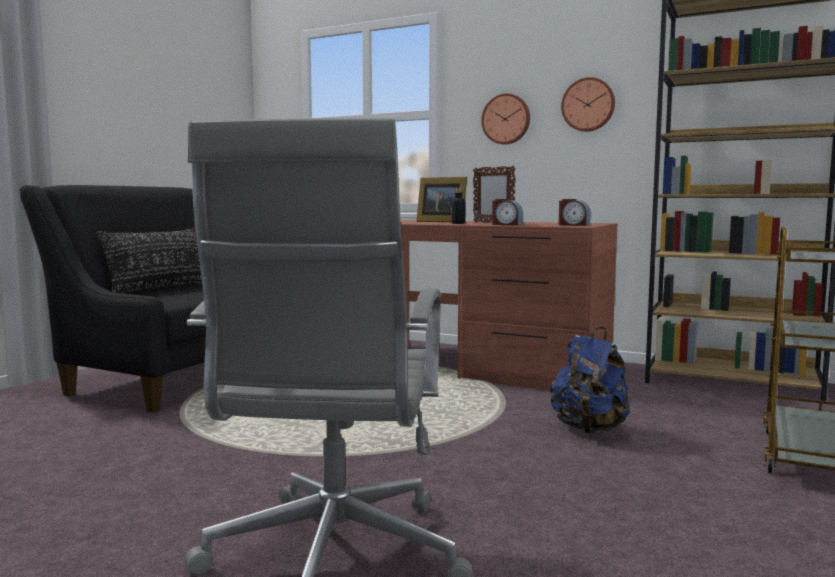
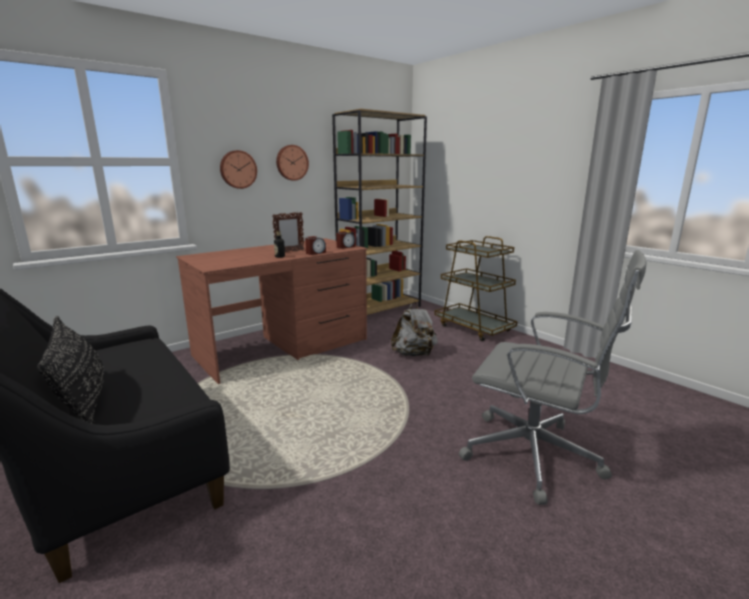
camera: 65 degrees left, 10 degrees up
picture frame [416,177,467,222] -> none
blue backpack [550,327,630,434] -> grey backpack [391,302,438,356]

